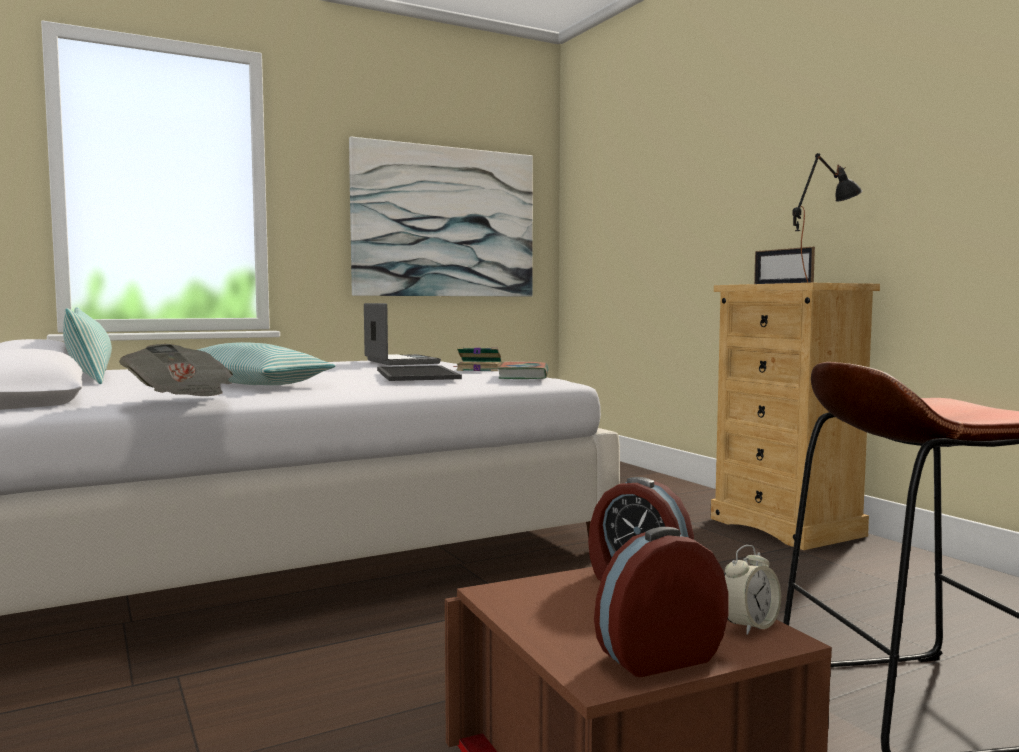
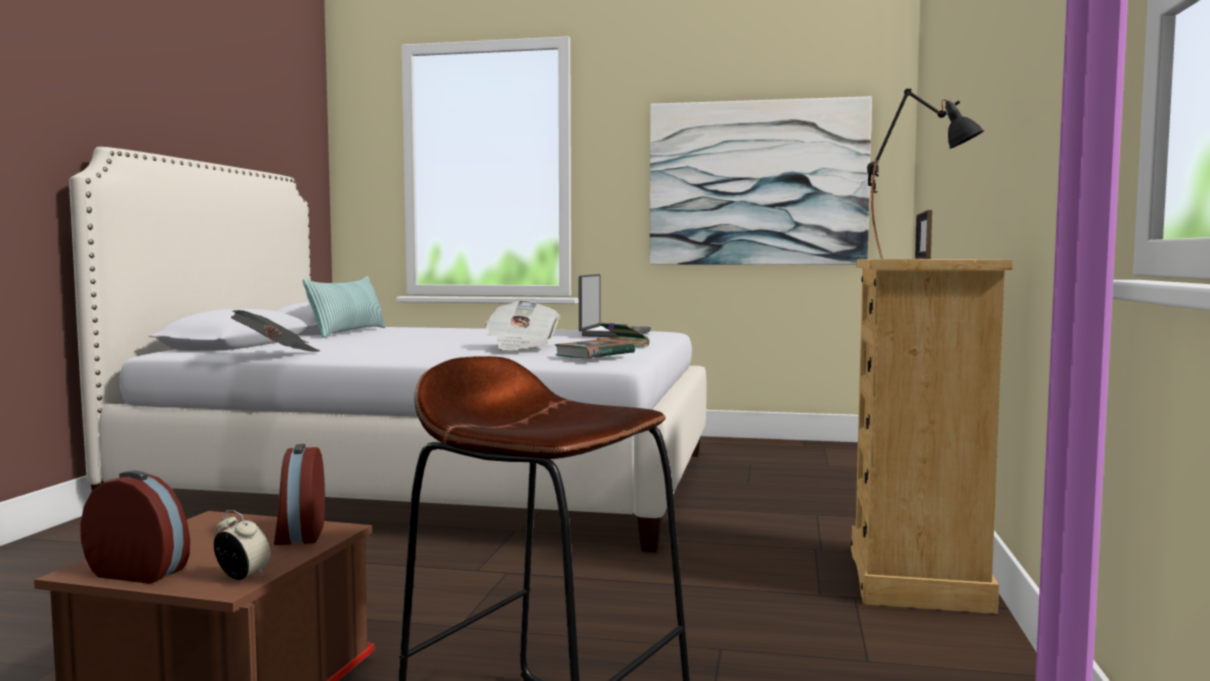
camera: 40 degrees right, 0 degrees up
pillow [197,342,336,385] -> none
tray [377,365,462,381] -> newspaper [485,300,560,350]
alarm clock [724,545,781,635] -> alarm clock turned 150 degrees counterclockwise [214,510,271,580]

